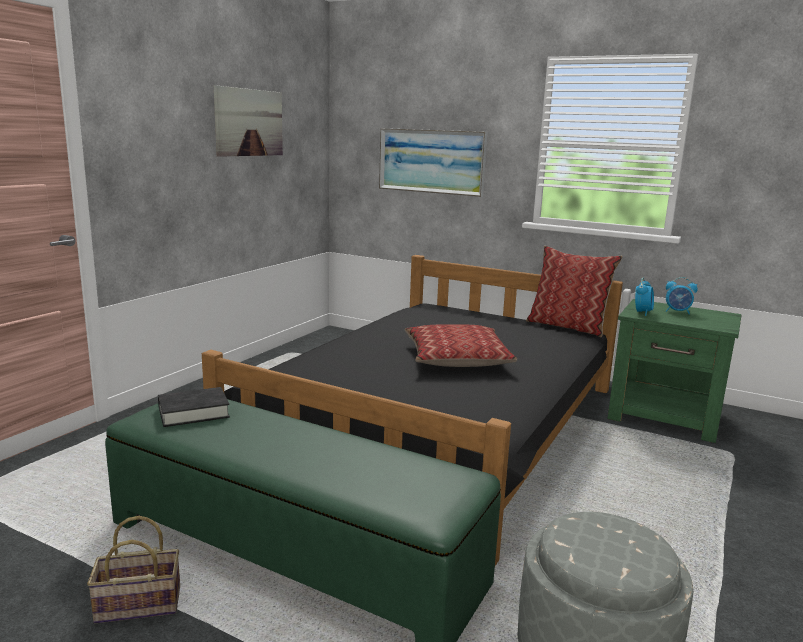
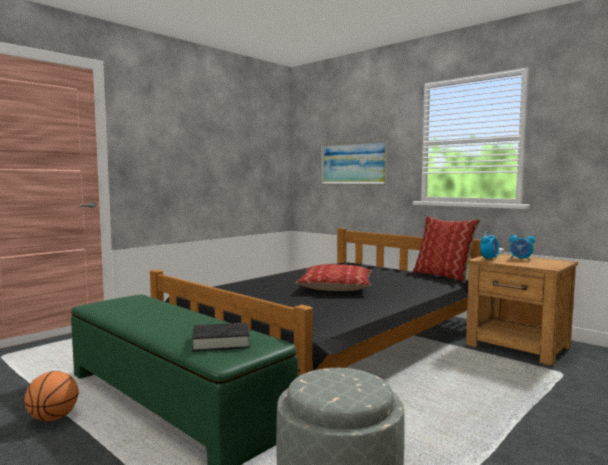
camera: 15 degrees right, 10 degrees down
basket [87,516,180,624] -> basketball [24,371,79,422]
black book [158,387,230,427] -> black book moved to [192,322,250,351]
picture [214,85,283,157] -> none
green nightstand [607,299,742,443] -> brown nightstand [466,254,578,366]

